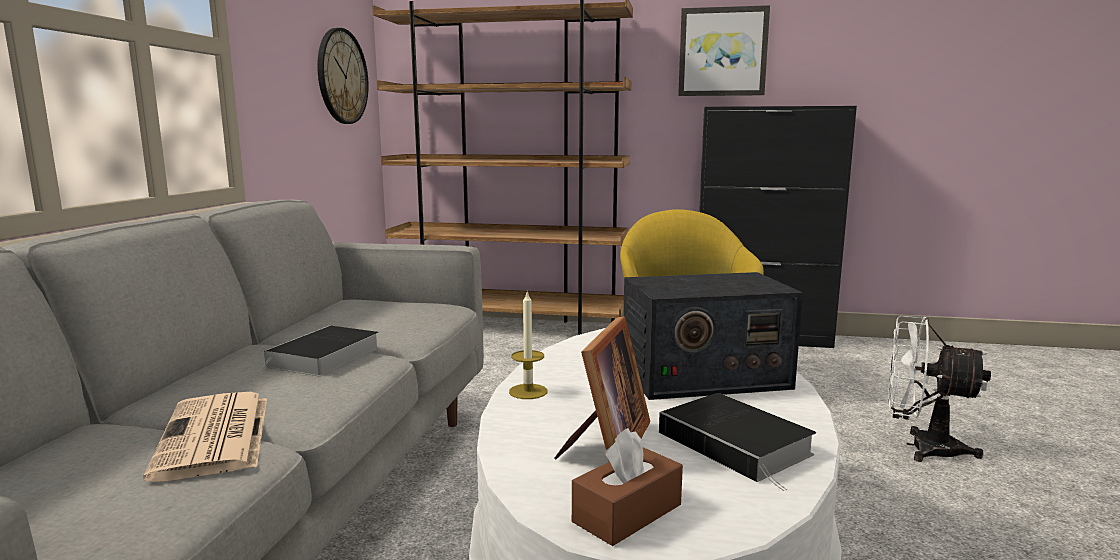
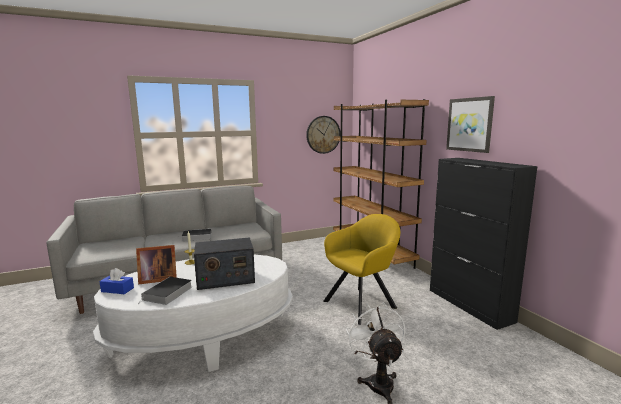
camera: 55 degrees right, 0 degrees up
newspaper [143,392,267,482] -> none
brown tissue box [572,428,683,546] -> blue tissue box [99,268,134,294]
radio [624,272,803,400] -> radio turned 60 degrees counterclockwise [194,237,255,290]

